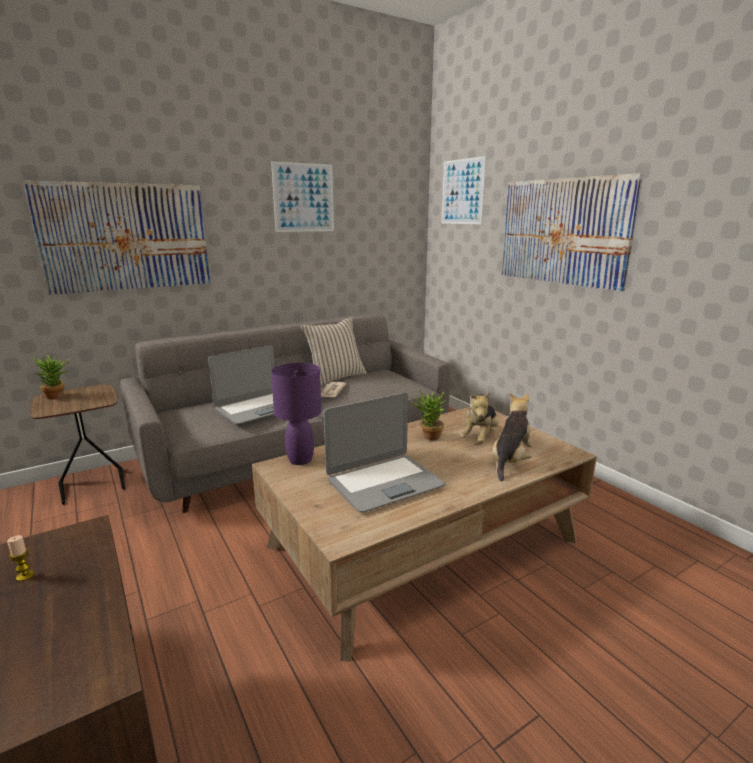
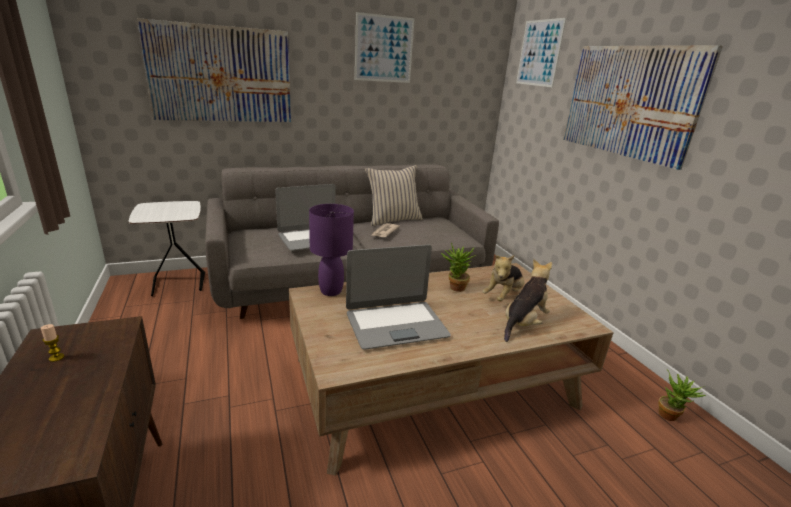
camera: 10 degrees right, 5 degrees up
brown side table [30,384,125,505] -> white side table [129,201,205,296]
potted plant [33,355,69,400] -> potted plant moved to [658,370,706,421]

